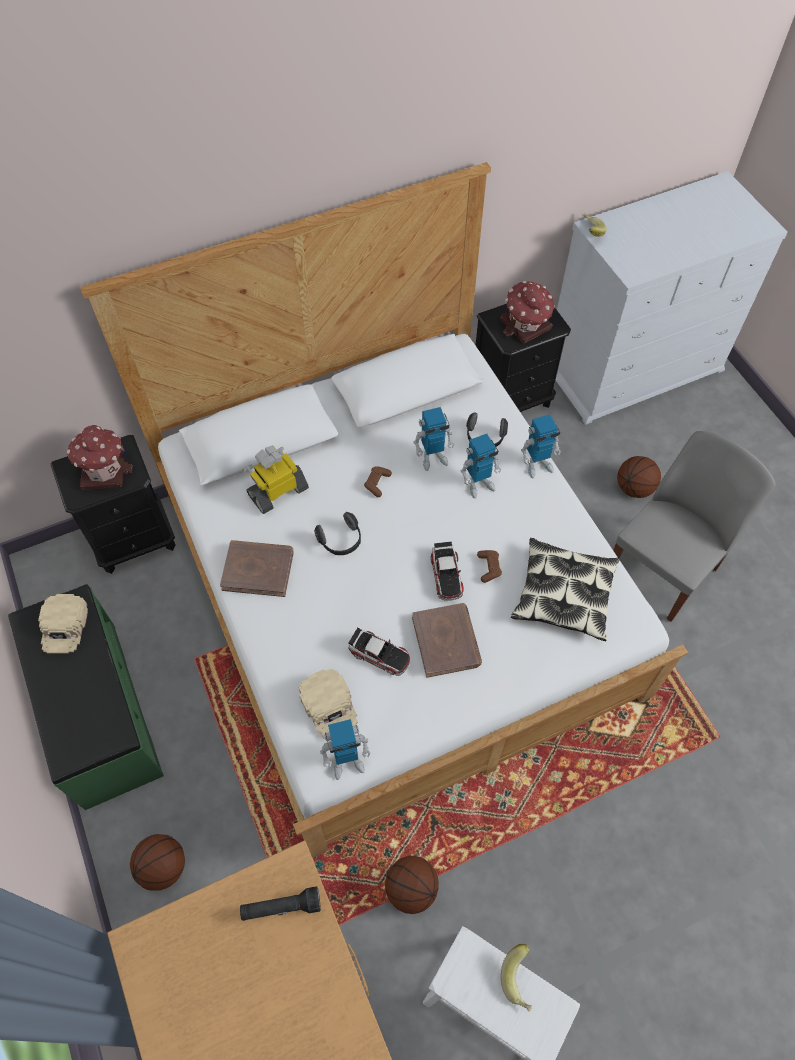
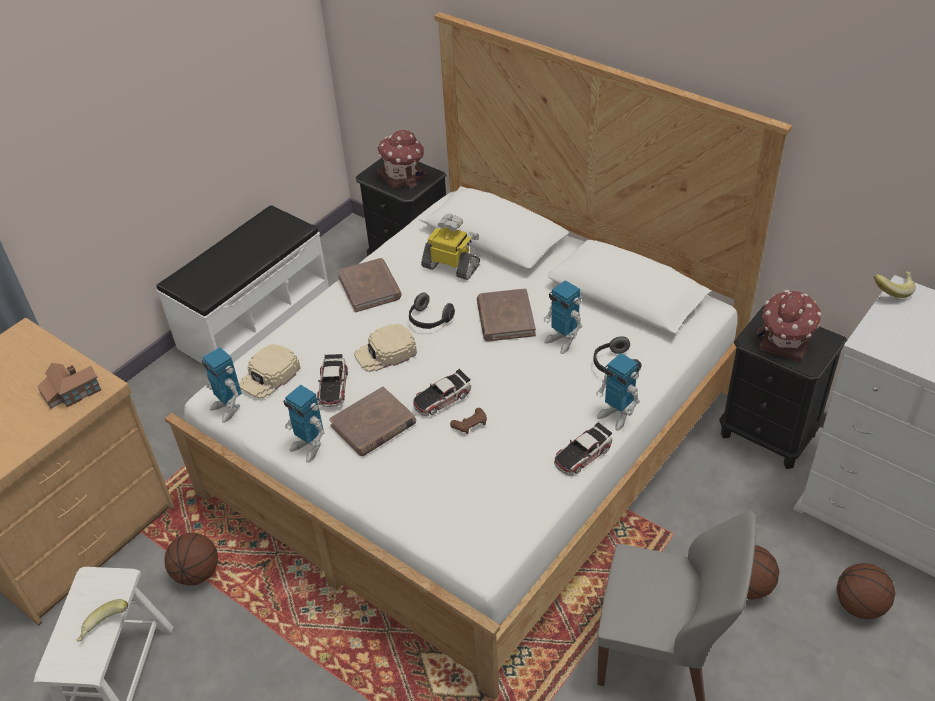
camera: 65 degrees right, 15 degrees down
green bench [8,584,164,810] -> white bench [156,205,329,363]
beige cap [38,594,88,654] -> beige cap moved to [354,323,417,372]
basketball [130,834,185,891] -> basketball moved to [836,563,895,619]
black flashlight [240,886,321,921] -> toy house [37,363,101,409]
brown game controller [364,466,392,497] -> brown book [477,288,536,342]
toy robot [461,434,501,499] -> toy robot moved to [283,385,325,463]
pillow [511,538,620,641] -> none
none -> toy car [554,422,613,476]

